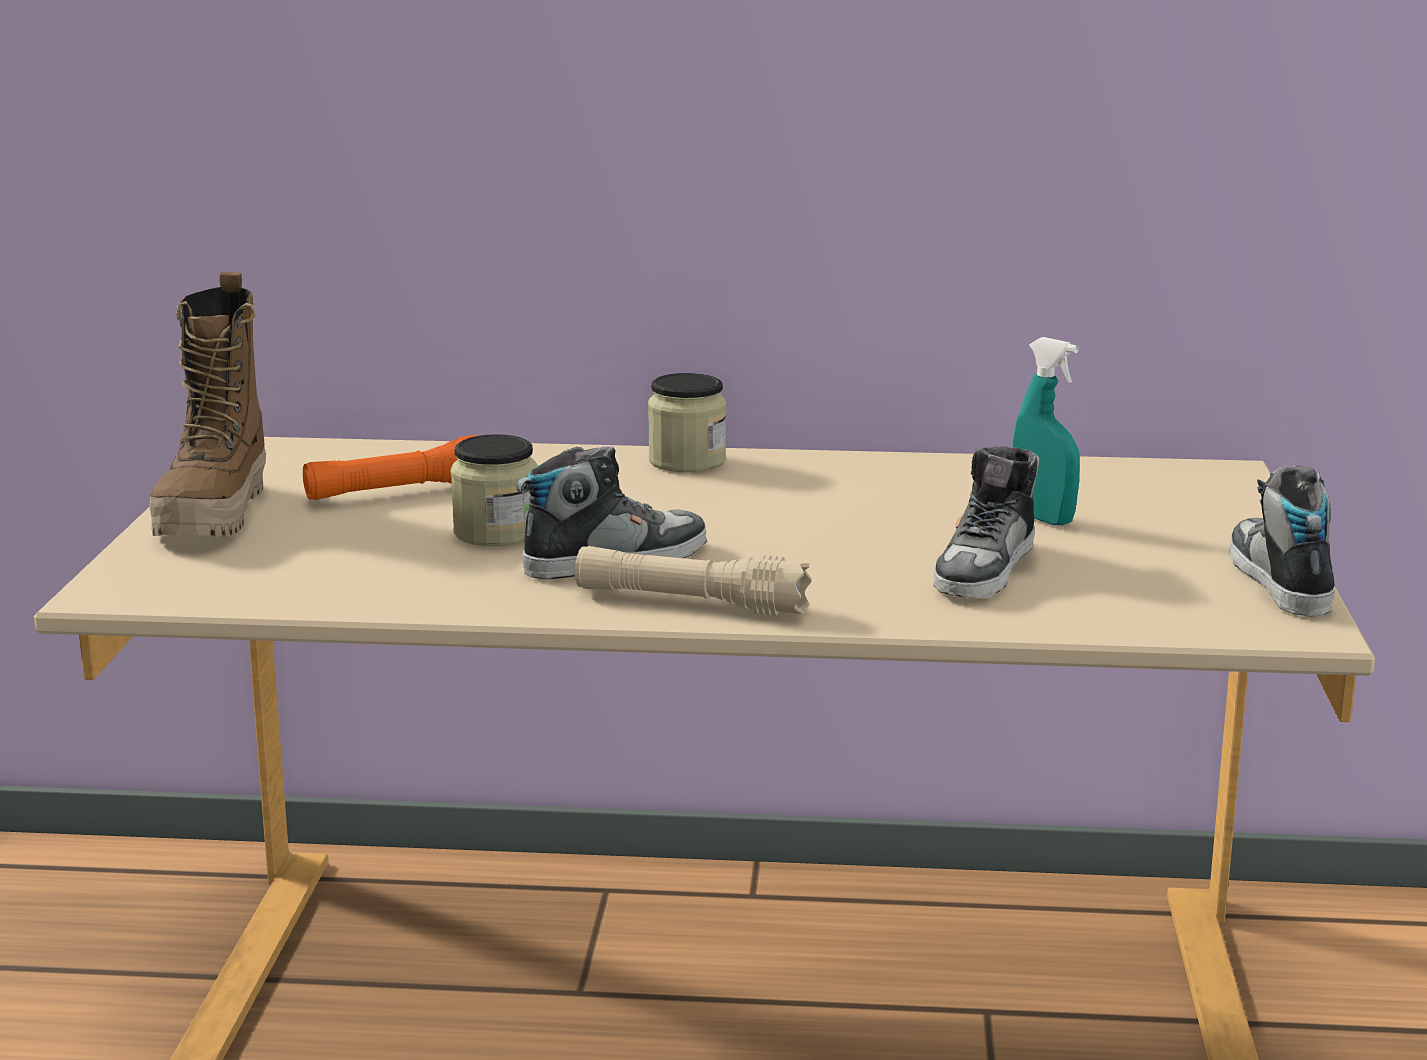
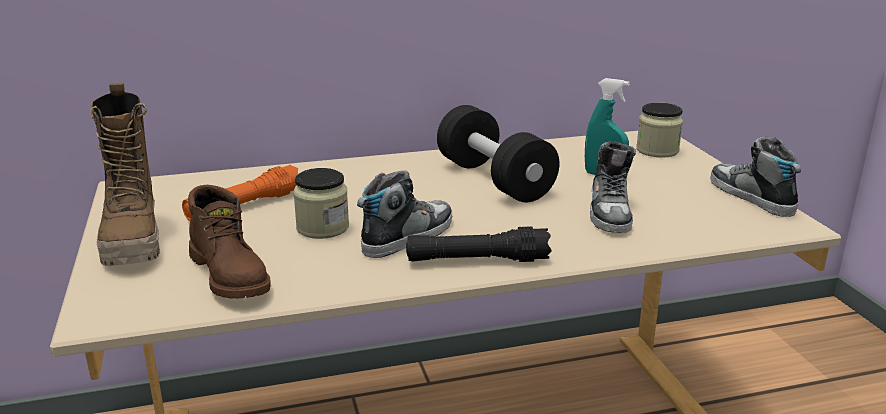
camera: 20 degrees left, 5 degrees up
beige flashlight [575,546,812,616] -> black flashlight [406,226,551,262]
jar [648,373,726,472] -> jar moved to [636,103,683,158]
none -> brown boot [188,185,271,298]
none -> black dumbbell [437,105,559,202]

